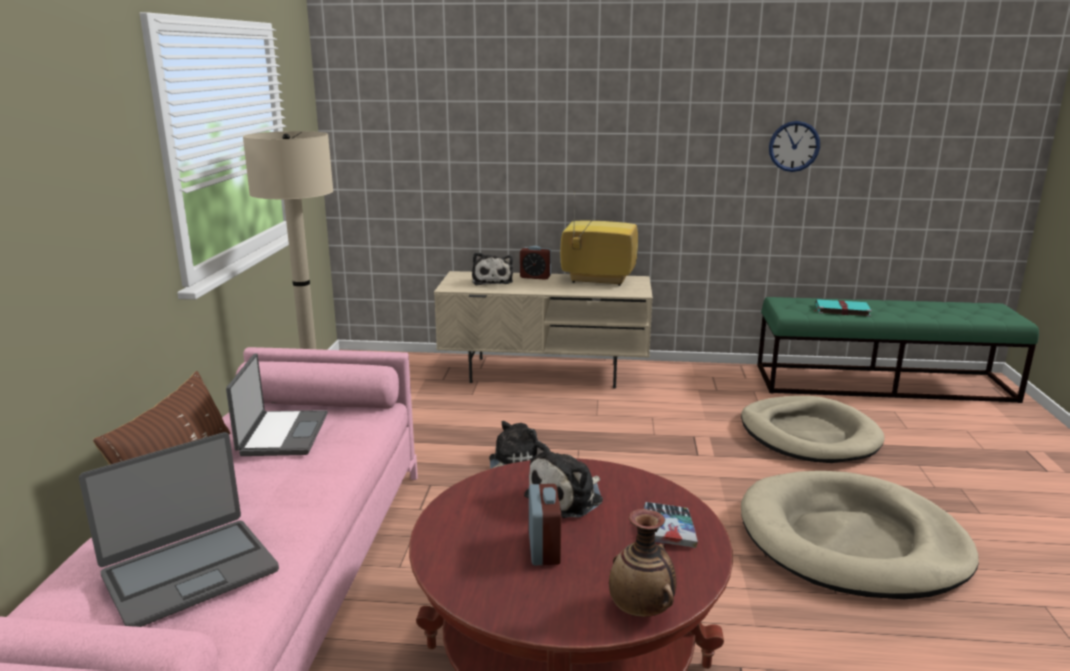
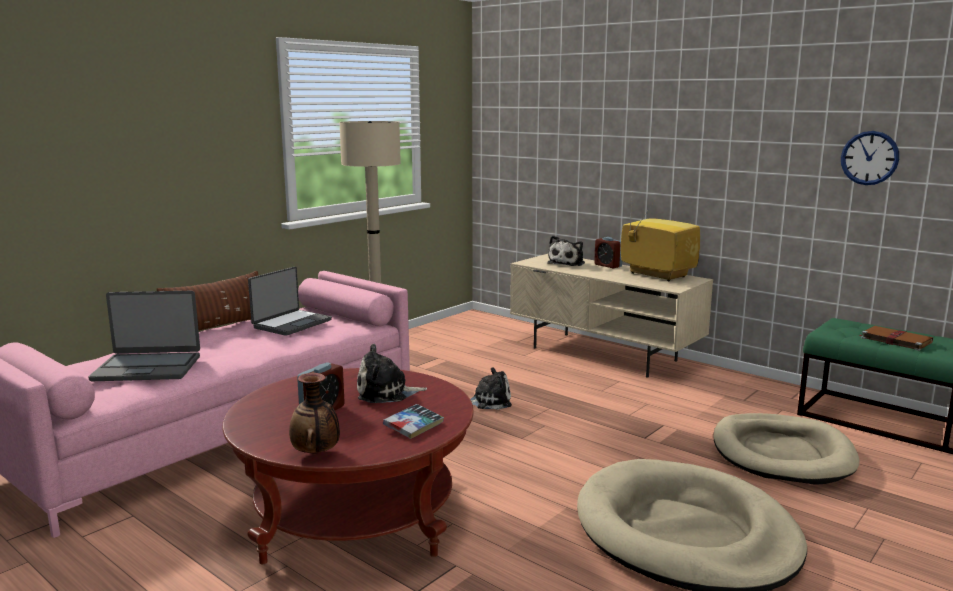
camera: 35 degrees right, 5 degrees down
turquoise book [814,299,872,317] -> brown book [858,326,933,351]

